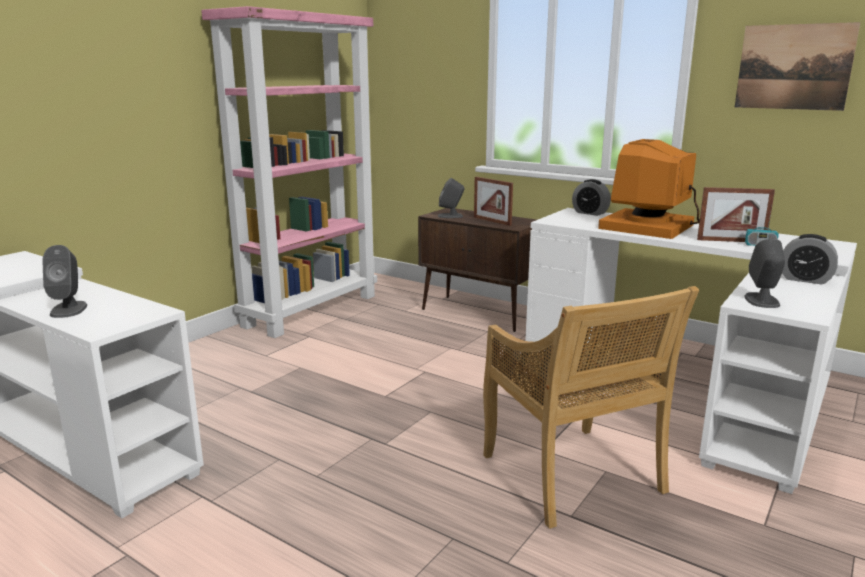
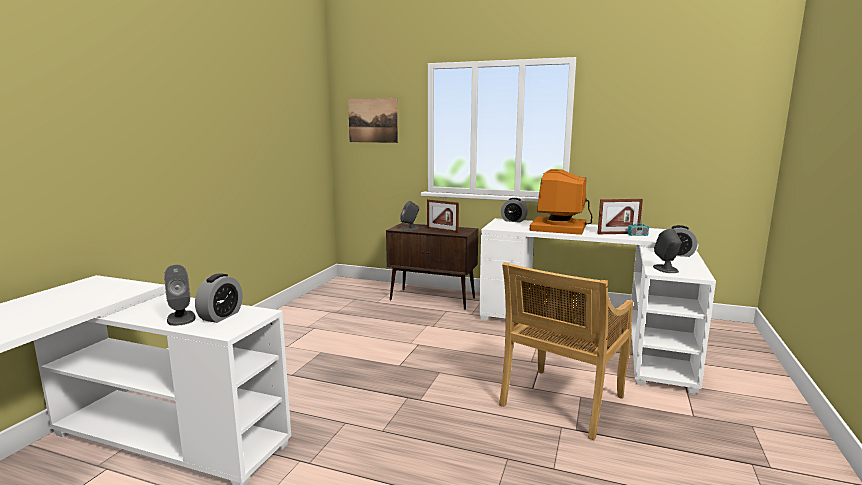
camera: 15 degrees left, 5 degrees down
pink bookcase [201,6,377,338] -> none
beige chair [483,286,699,529] -> beige chair turned 75 degrees clockwise [499,262,633,440]
picture [735,22,860,111] -> picture moved to [348,98,398,143]
none -> alarm clock [195,273,242,323]

